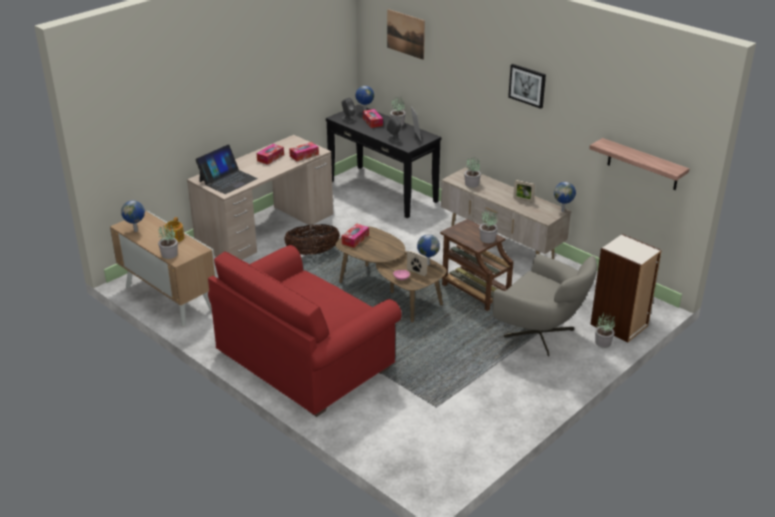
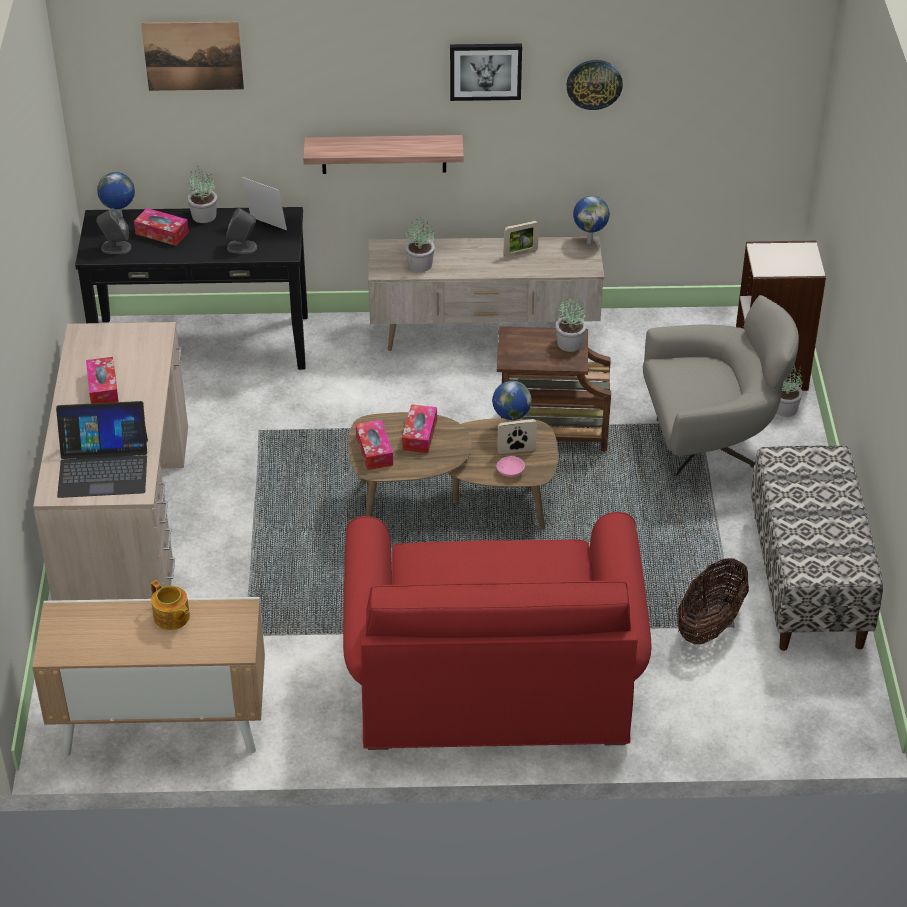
camera: 45 degrees left, 10 degrees up
globe [121,200,145,232] -> none
potted plant [158,224,178,259] -> none
laptop [195,144,258,194] -> laptop turned 90 degrees clockwise [56,401,148,498]
basket [284,224,340,255] -> basket moved to [678,558,749,644]
tissue box [289,142,319,161] -> tissue box moved to [402,404,437,453]
shelf [589,138,689,190] -> shelf moved to [303,135,464,174]
none -> wall clock [566,60,623,110]
none -> bench [751,445,883,651]

